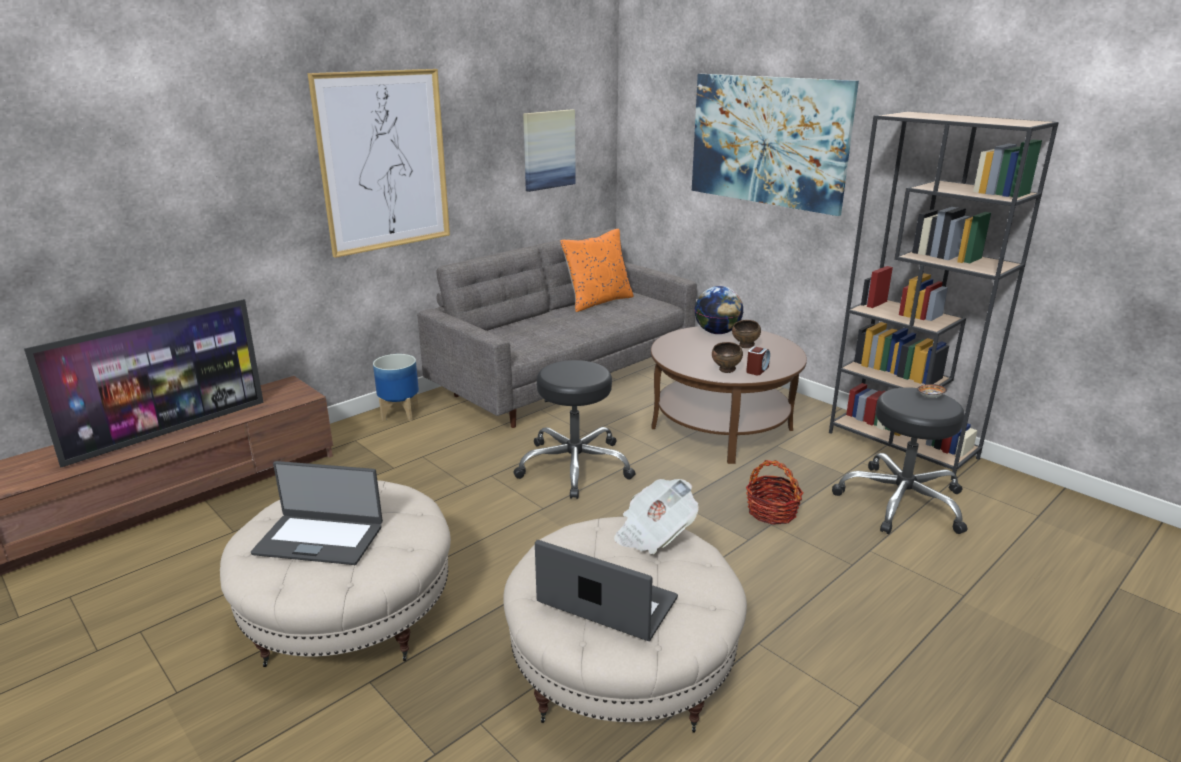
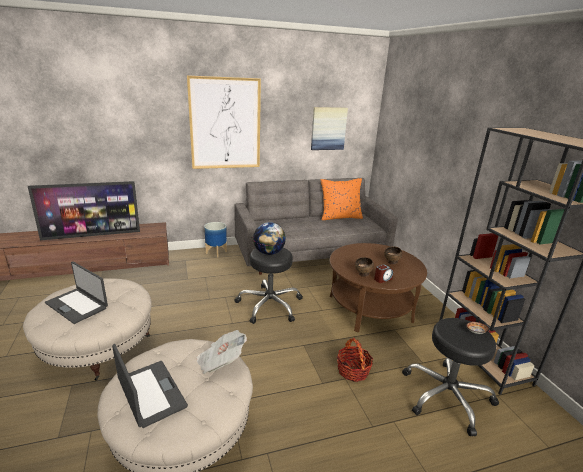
camera: 25 degrees right, 0 degrees up
picture [692,74,859,216] -> none
globe [694,286,743,334] -> globe moved to [253,222,286,255]

